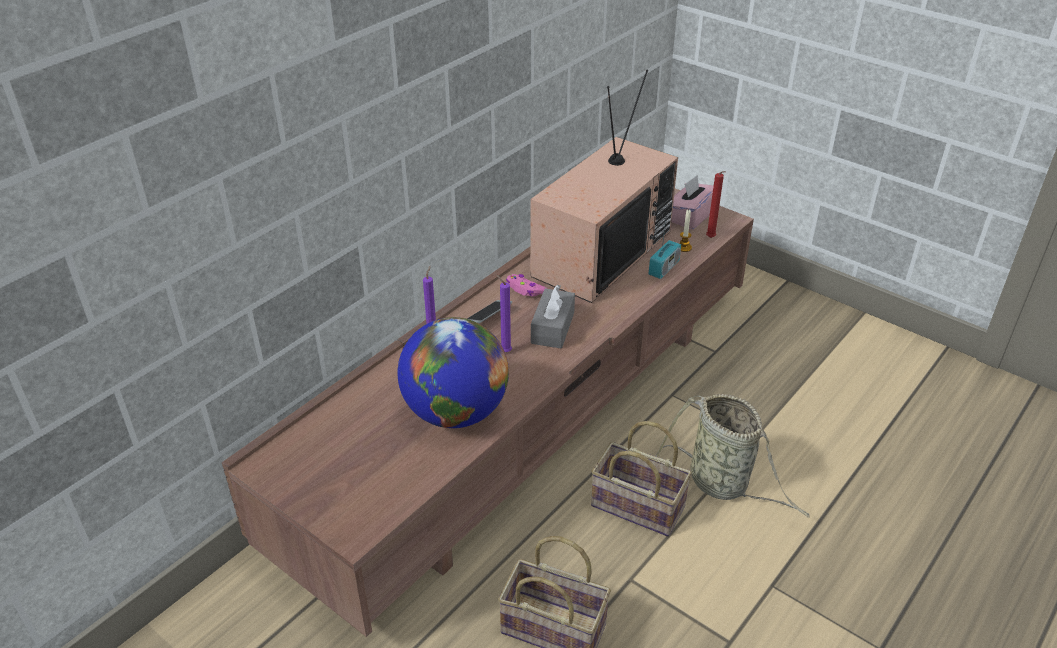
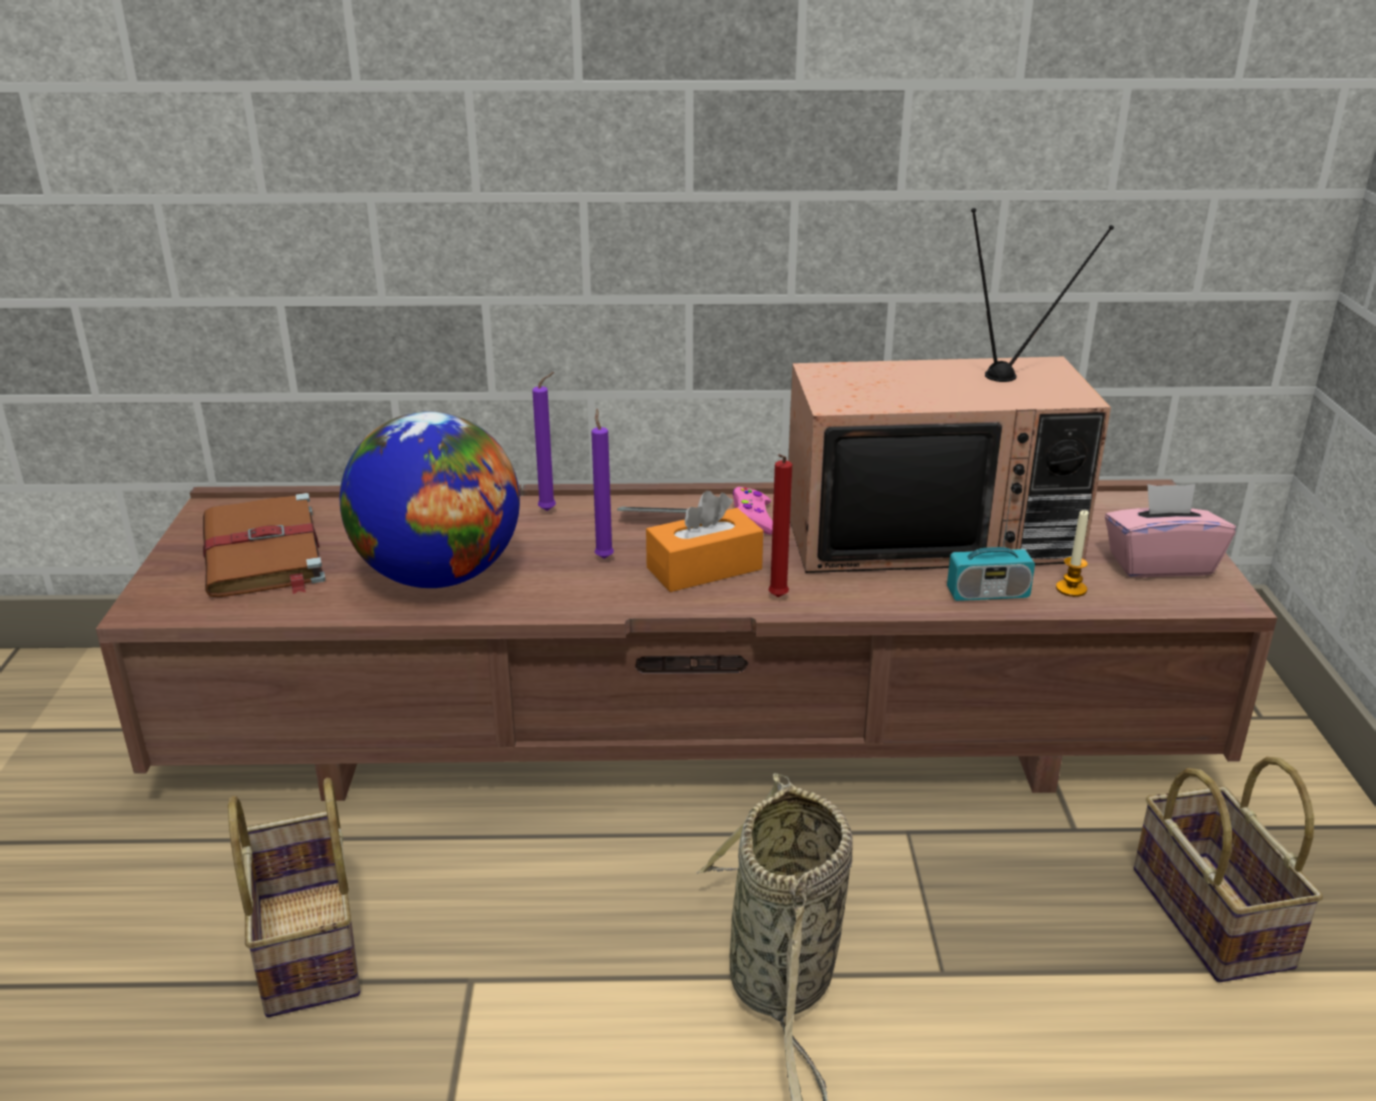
camera: 50 degrees right, 10 degrees down
grey tissue box [531,285,575,349] -> orange tissue box [646,491,763,592]
basket [591,421,692,537] -> basket moved to [1134,757,1323,982]
red candle [706,171,726,238] -> red candle moved to [768,454,792,597]
none -> brown book [203,493,326,597]

